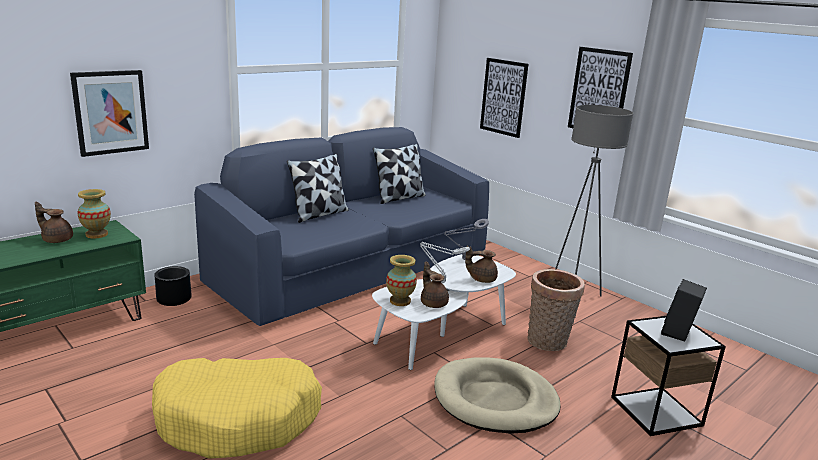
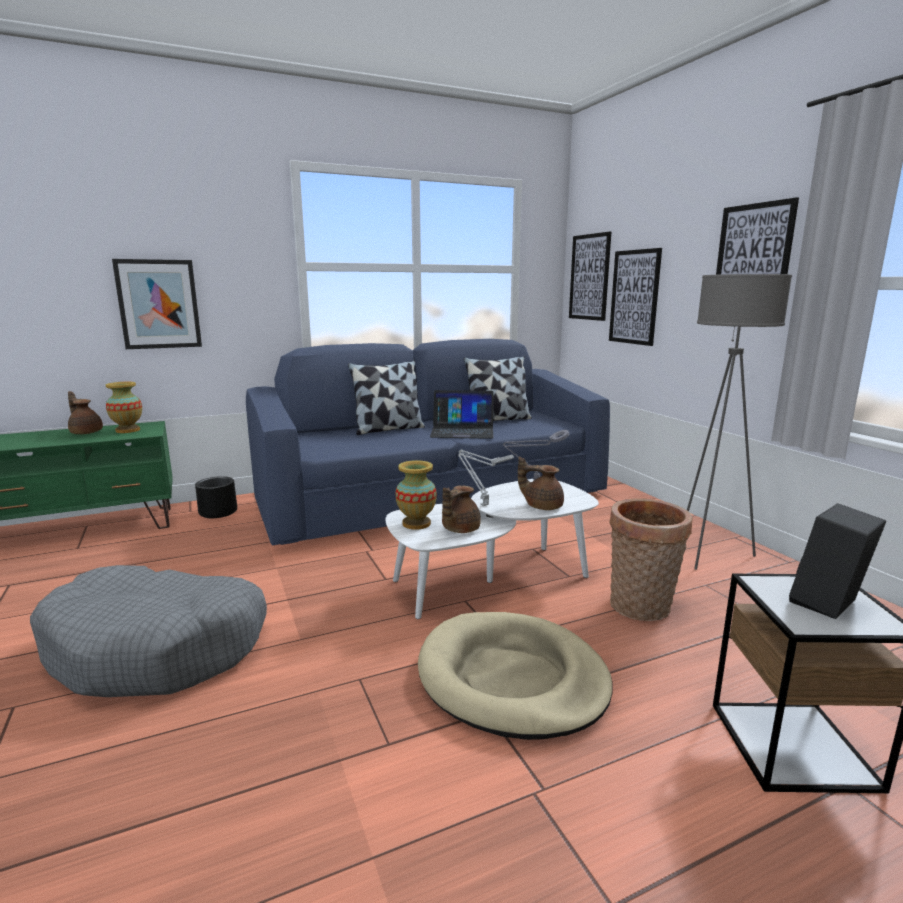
camera: 20 degrees right, 5 degrees down
yellow dog bed [152,358,322,459] -> grey dog bed [30,565,267,697]
brown teapot [421,261,449,308] -> brown teapot turned 135 degrees counterclockwise [442,485,481,533]
none -> laptop [430,390,494,439]
none -> picture [569,232,611,321]

